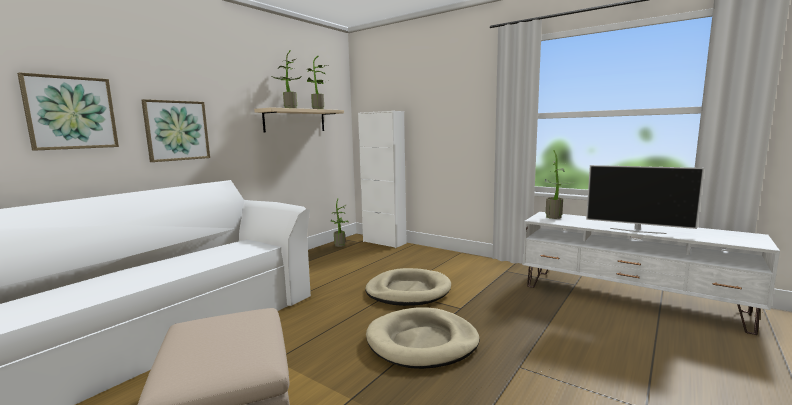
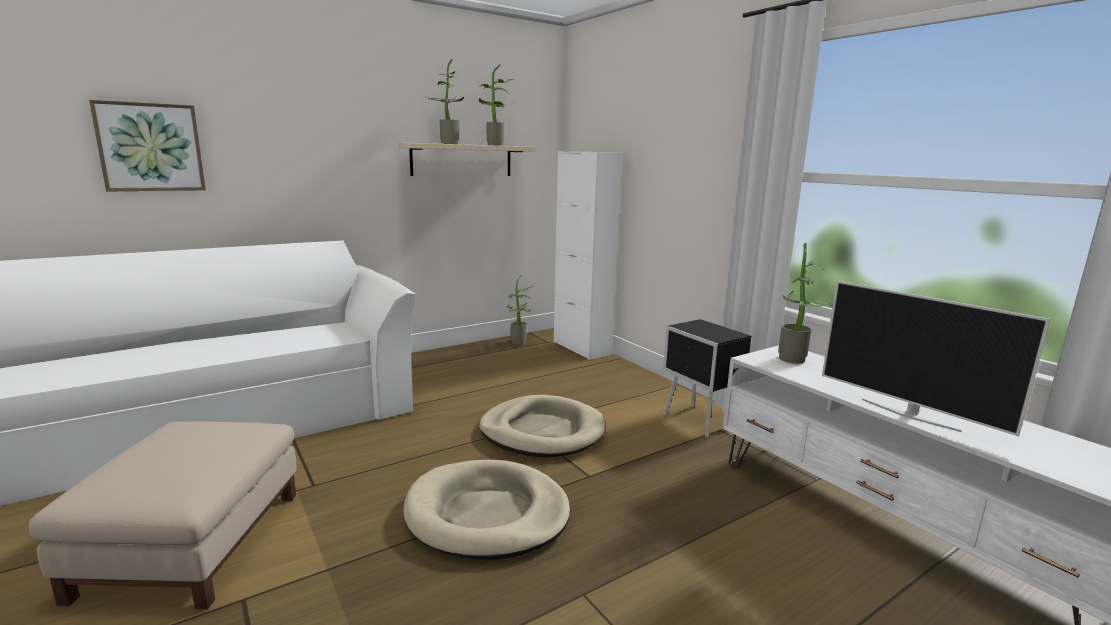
camera: 20 degrees right, 5 degrees up
picture [141,99,210,162] -> none
none -> black nightstand [663,319,751,438]

